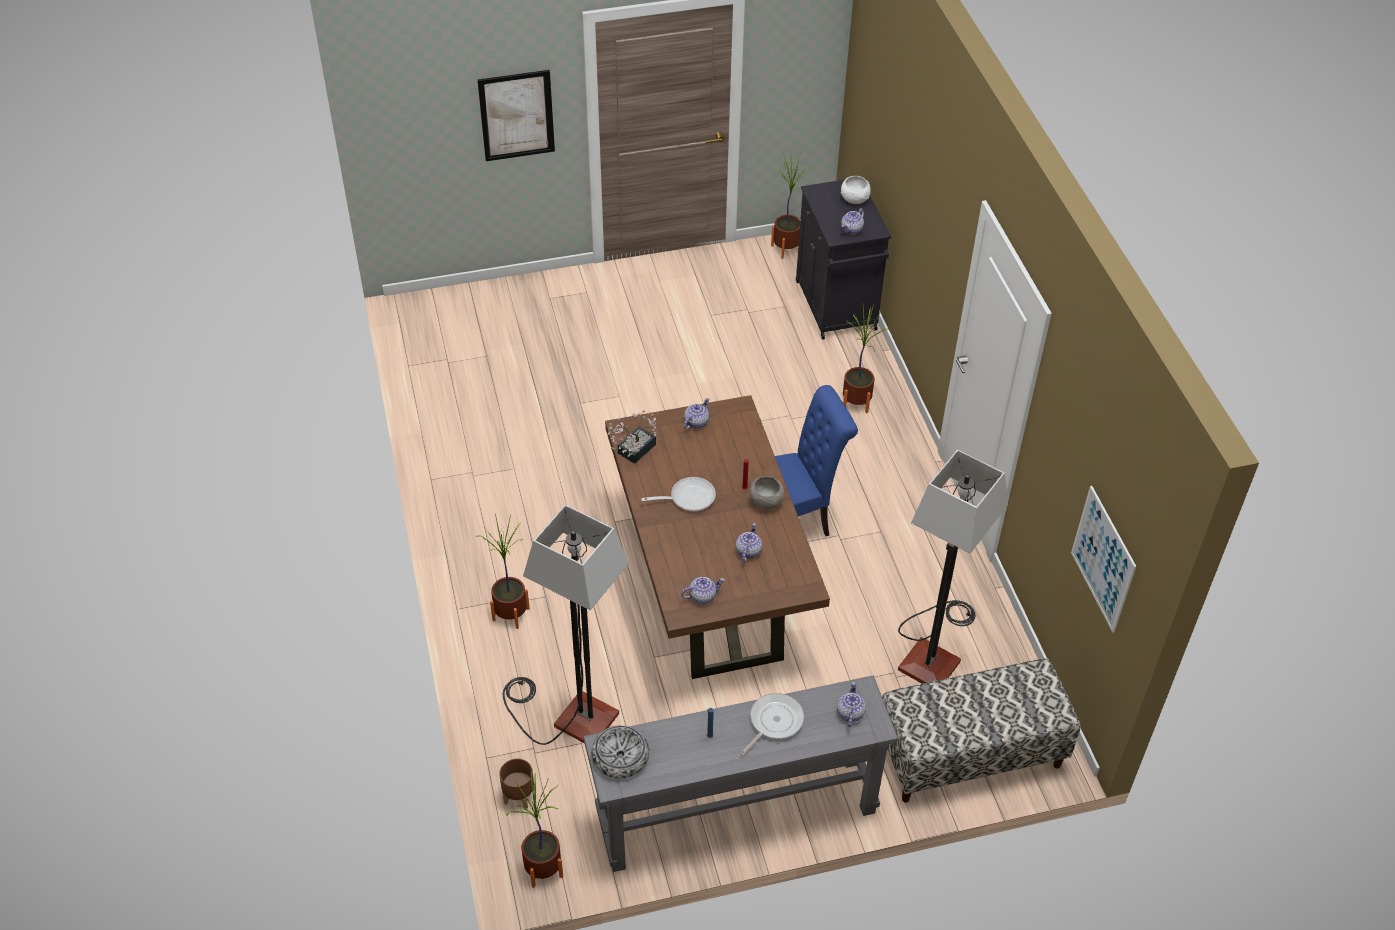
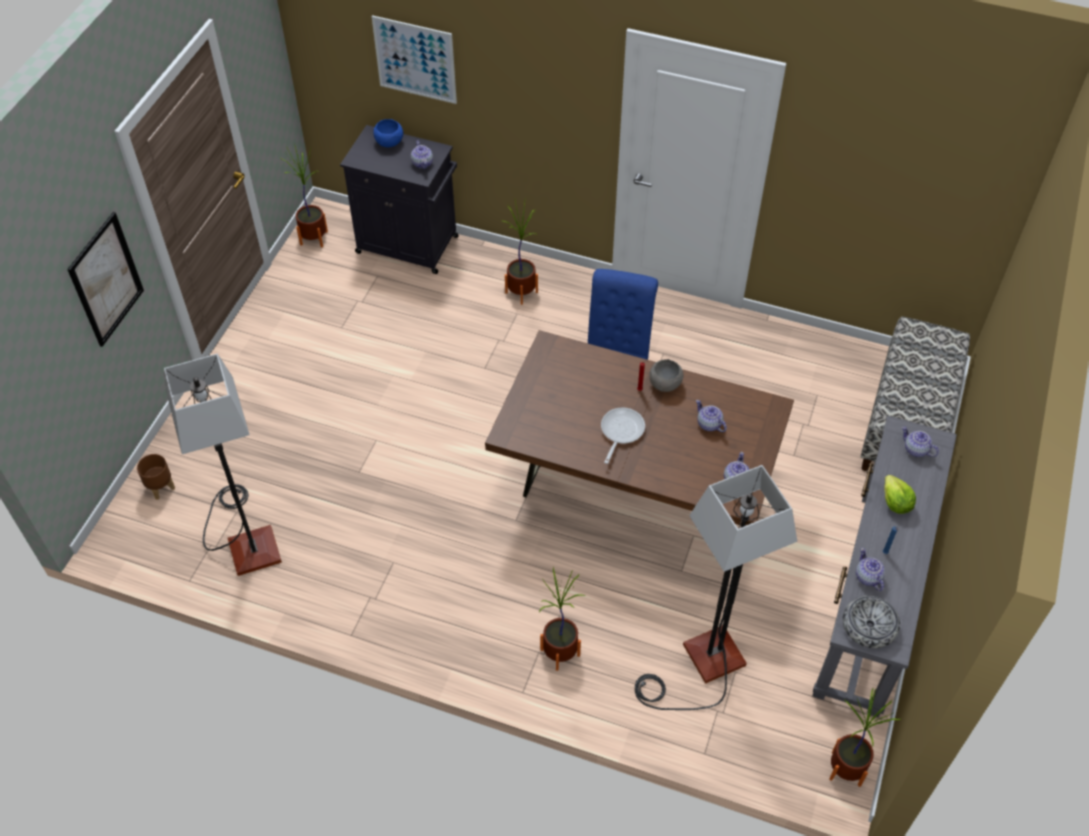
camera: 55 degrees left, 5 degrees up
brown planter [499,758,534,809] -> brown planter moved to [137,454,175,500]
potted plant [607,410,657,464] -> none
teapot [684,398,710,429] -> teapot moved to [856,548,885,591]
frying pan [740,693,804,755] -> lettuce [884,475,916,514]
white bowl [841,176,871,204] -> blue bowl [374,119,404,147]
floor lamp [898,450,1008,684] -> floor lamp moved to [164,354,282,576]
picture [1071,486,1136,632] -> picture moved to [372,15,457,104]

